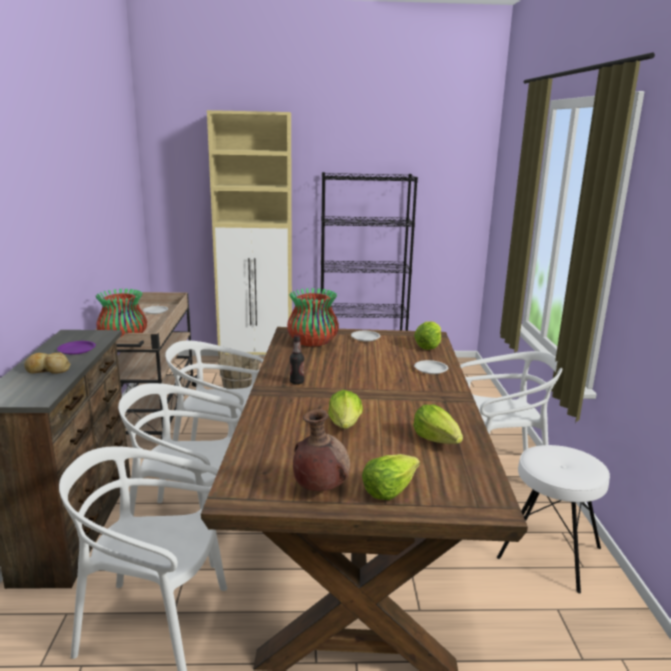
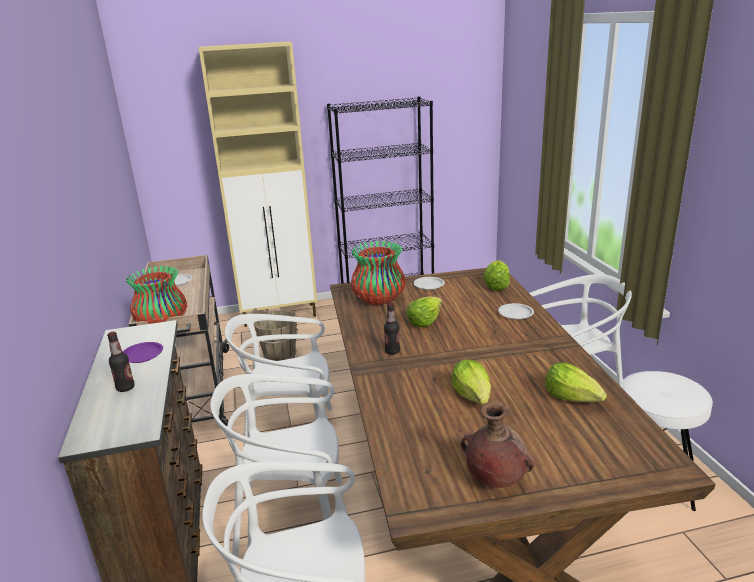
camera: 10 degrees left, 5 degrees up
bread [24,353,71,374] -> bottle [107,332,135,392]
lettuce [362,454,420,500] -> lettuce moved to [406,297,442,327]

